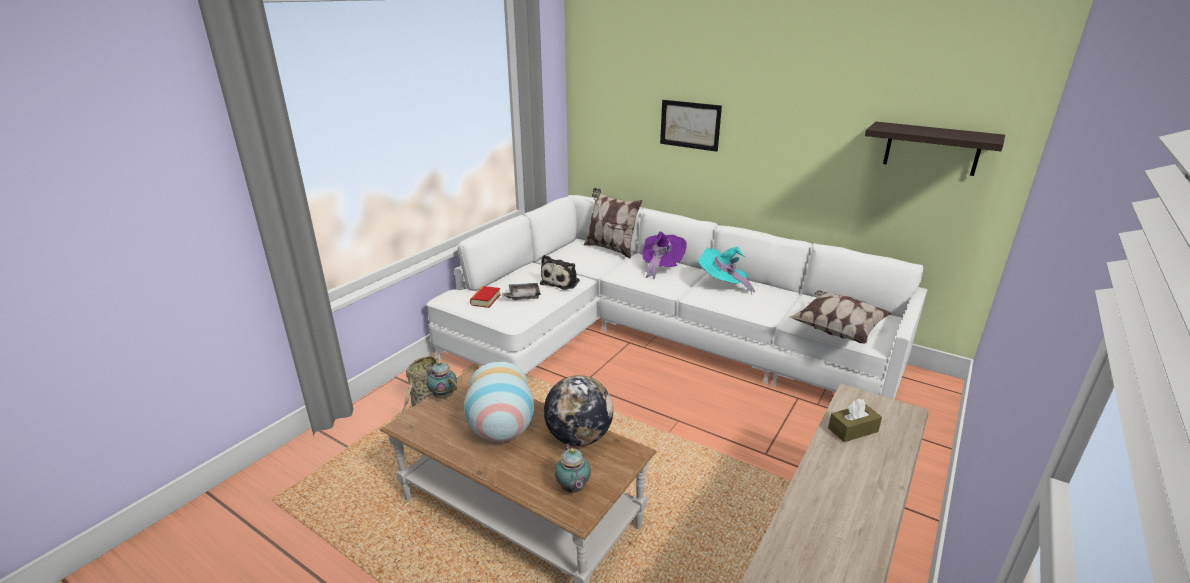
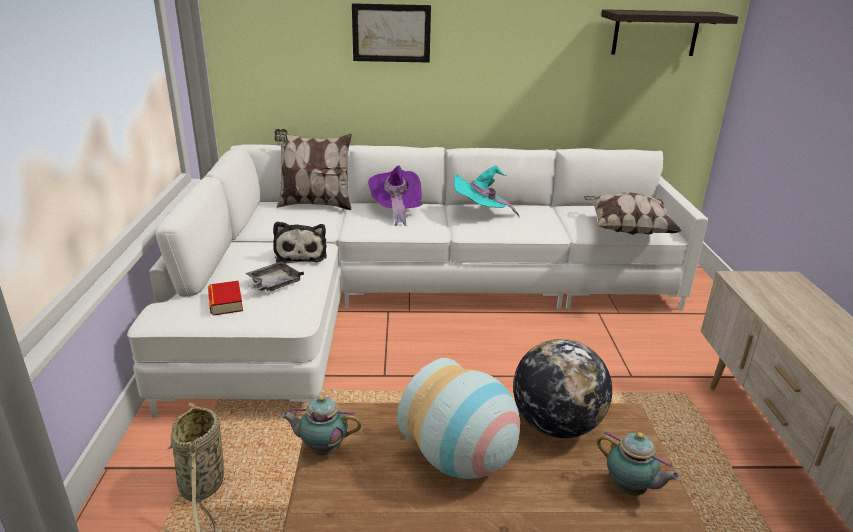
camera: 35 degrees left, 0 degrees up
brown tissue box [828,399,882,442] -> none

